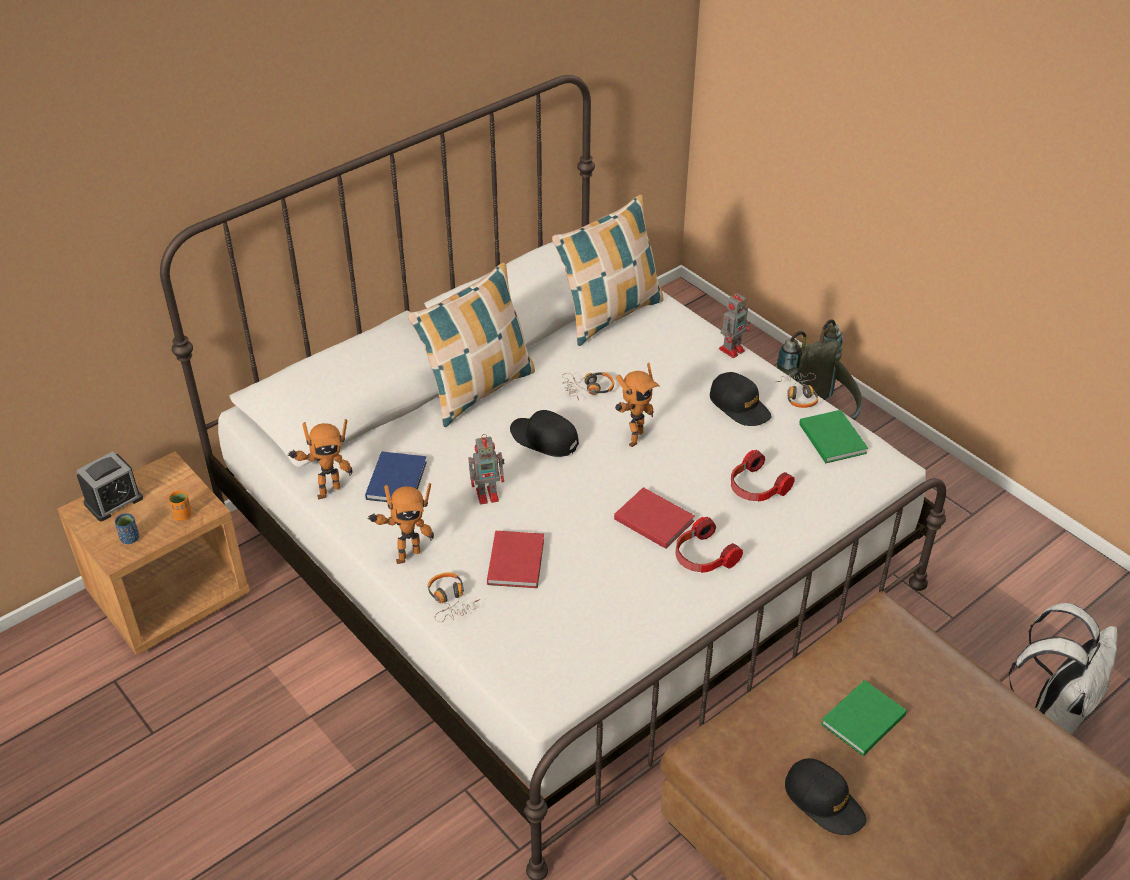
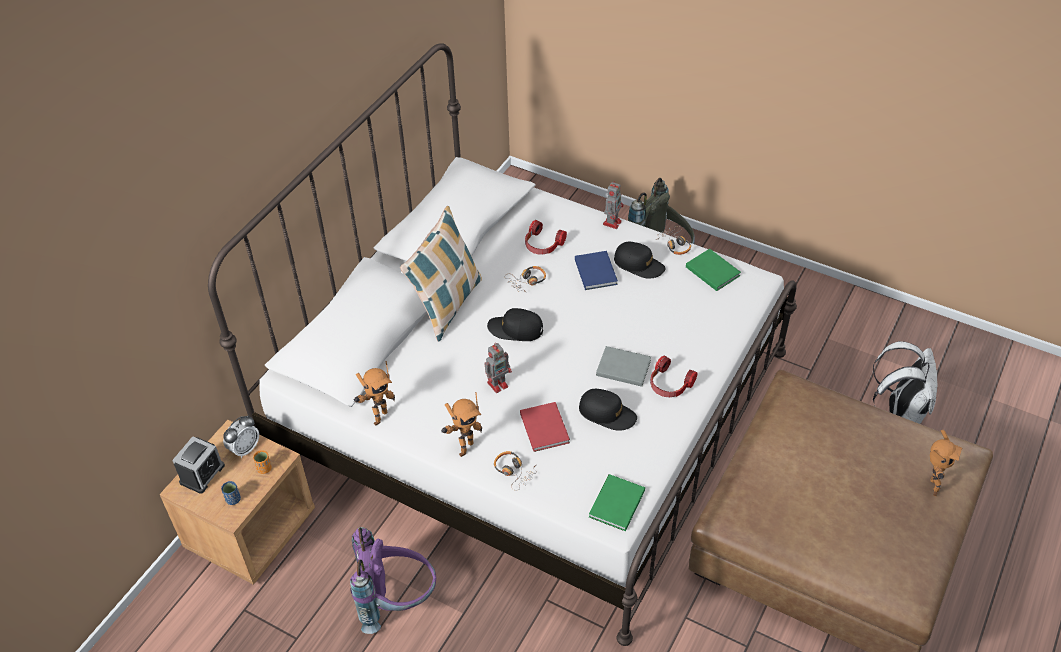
camera: 20 degrees left, 5 degrees up
blue book [365,451,427,502] -> blue book moved to [575,251,618,290]
pillow [552,195,664,346] -> none
red book [614,487,695,549] -> grey book [596,346,651,387]
toy robot [615,363,660,447] -> toy robot moved to [930,430,962,496]
headphones [731,450,795,502] -> headphones moved to [525,220,567,255]
black cap [785,758,866,835] -> black cap moved to [579,389,637,431]
green book [821,680,907,756] -> green book moved to [589,474,645,531]
none -> alarm clock [223,416,259,458]
none -> purple backpack [350,527,436,634]

